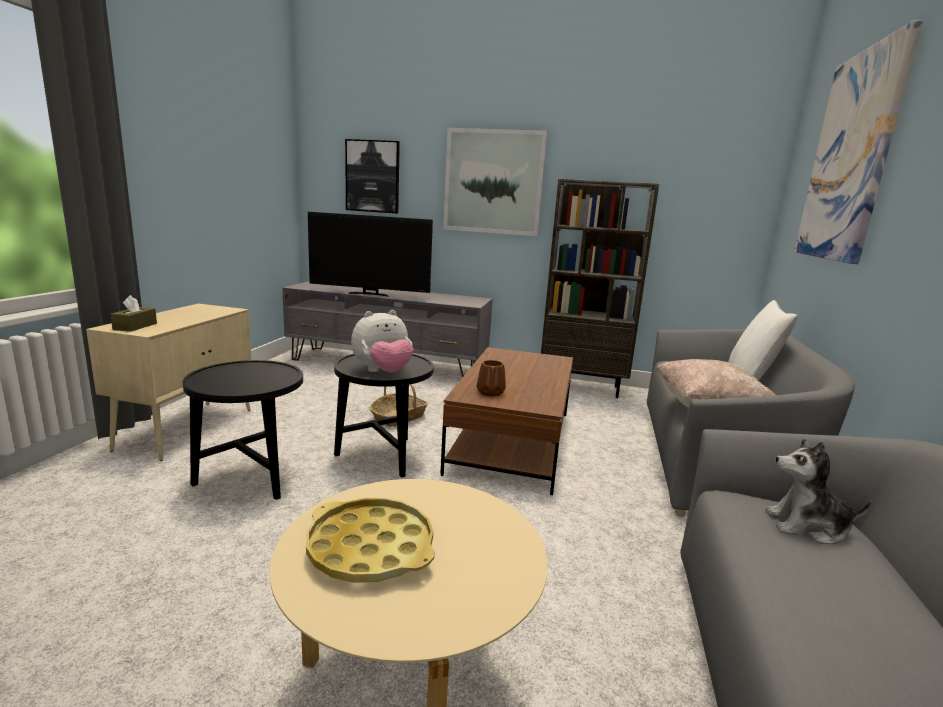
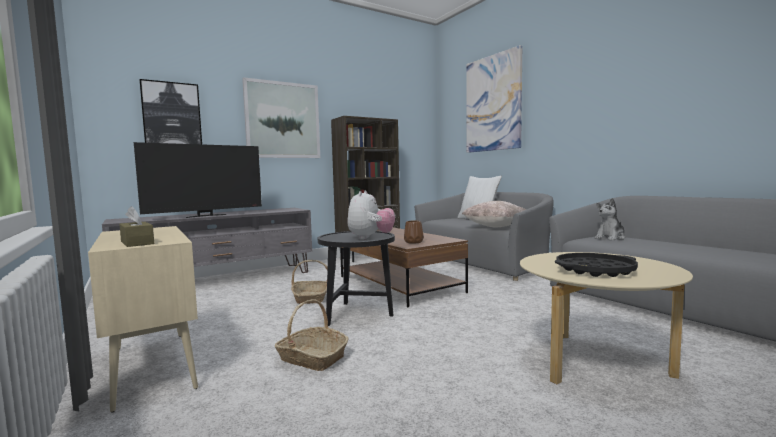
camera: 45 degrees left, 10 degrees down
black side table [183,360,303,500] -> basket [275,299,349,371]
yellow tray [306,498,435,583] -> black tray [555,253,638,277]

